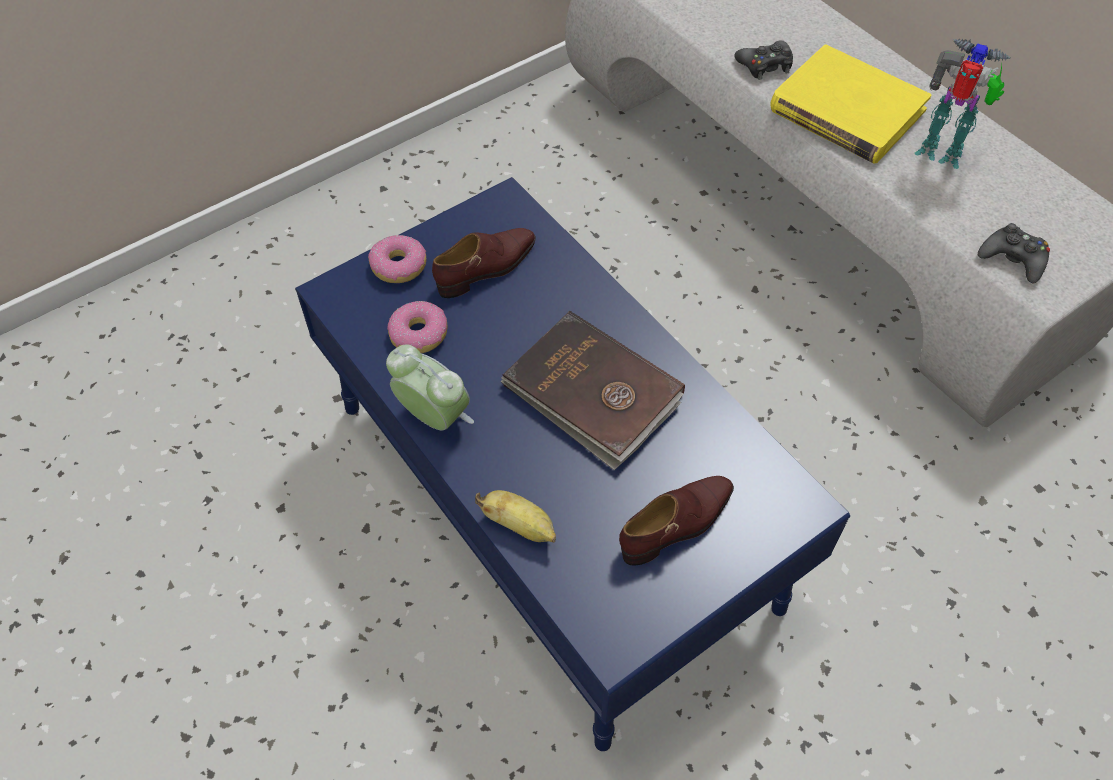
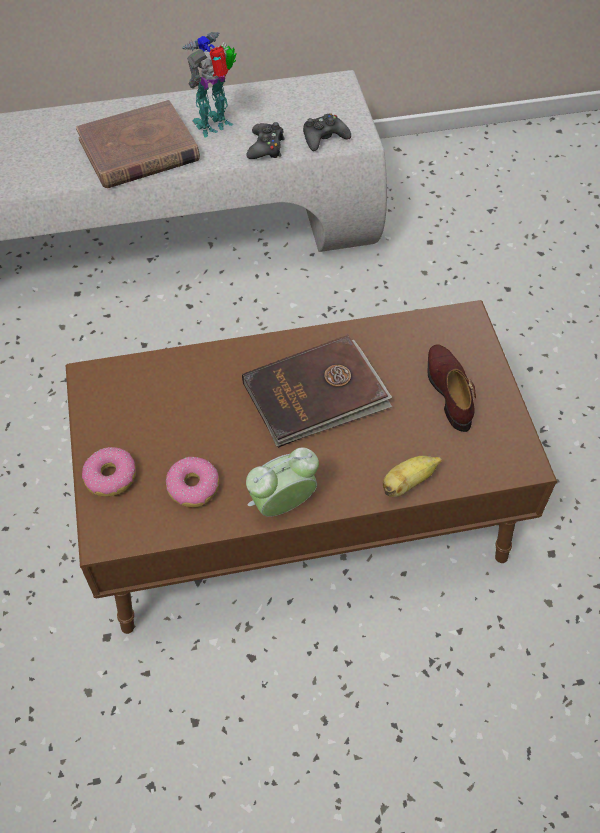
camera: 65 degrees left, 0 degrees up
blue coffee table [295,177,850,751] -> brown coffee table [66,300,557,634]
brown shoe [432,228,536,298] -> none
black game controller [734,40,793,80] -> black game controller moved to [246,122,285,159]
yellow book [770,44,931,163] -> brown book [76,100,200,188]

